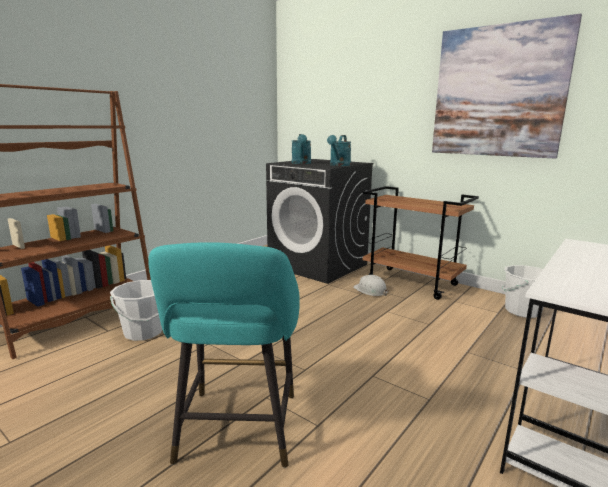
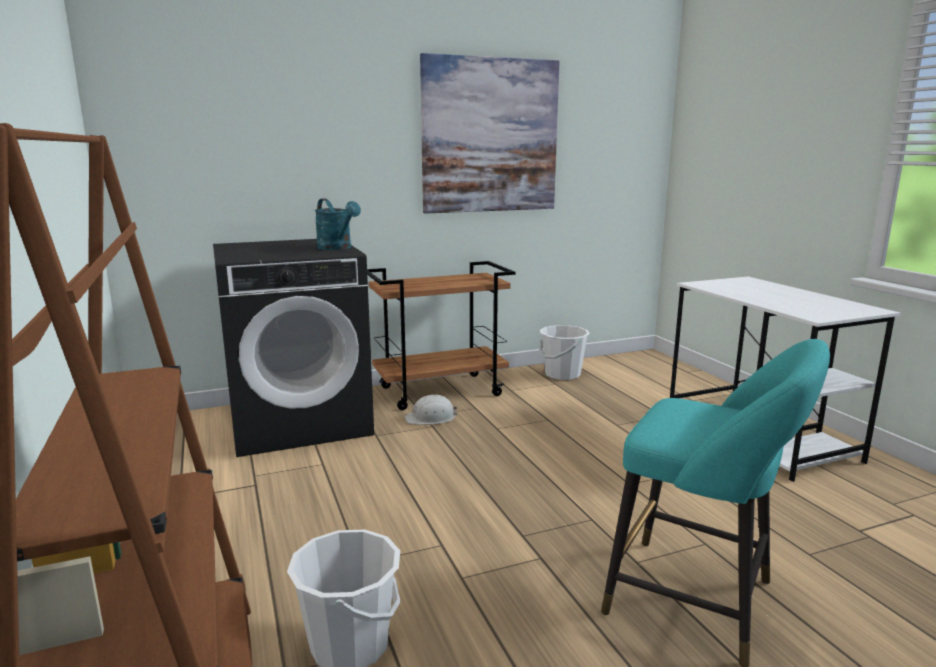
camera: 60 degrees left, 0 degrees up
turquoise watering can [292,134,311,164] -> none

